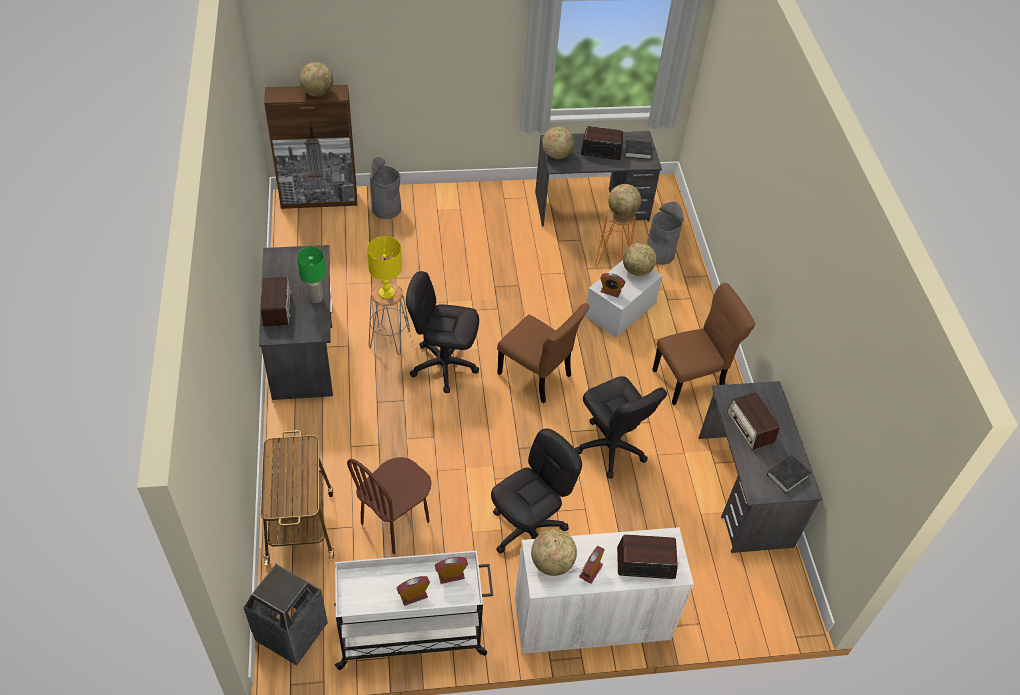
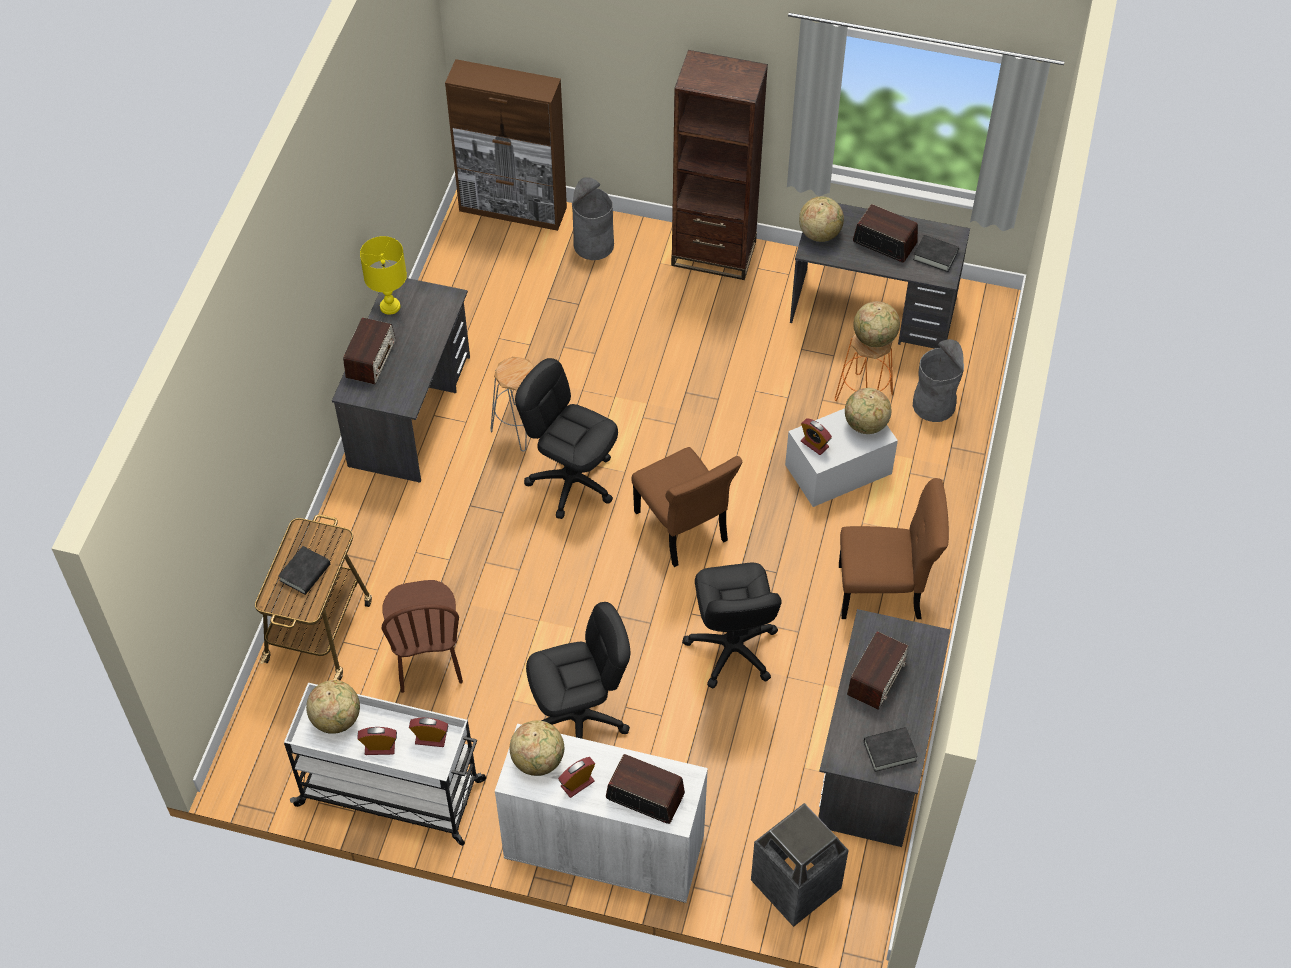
camera: 25 degrees right, 5 degrees up
trash can [243,564,328,665] -> trash can moved to [751,804,849,927]
green table lamp [297,247,326,303] -> none
globe [299,62,333,97] -> globe moved to [306,680,360,734]
brown chair [347,457,432,554] -> brown chair turned 75 degrees counterclockwise [382,580,463,693]
yellow table lamp [367,236,402,299] -> yellow table lamp moved to [360,236,407,315]
radio [727,392,780,450] -> radio turned 150 degrees counterclockwise [847,631,908,710]
none -> black book [278,546,330,595]
none -> brown bookcase [671,50,768,280]

